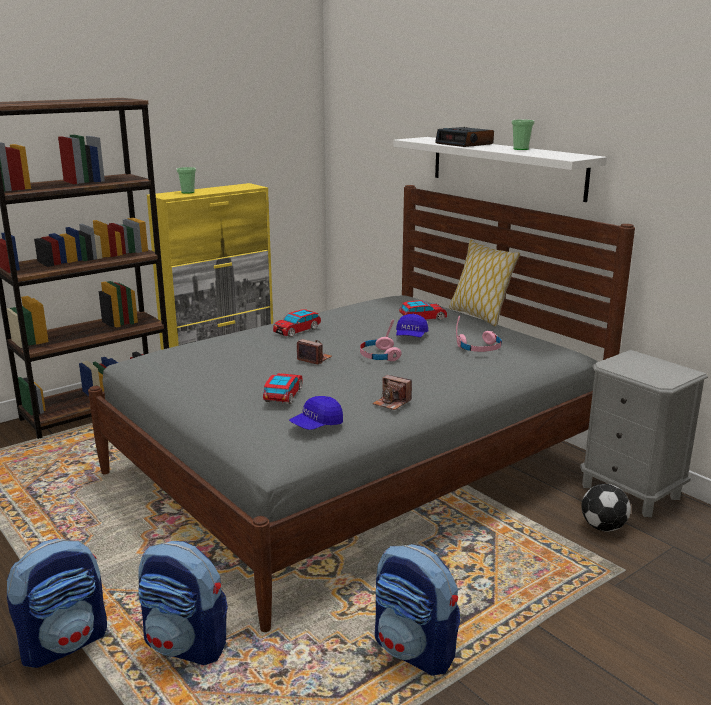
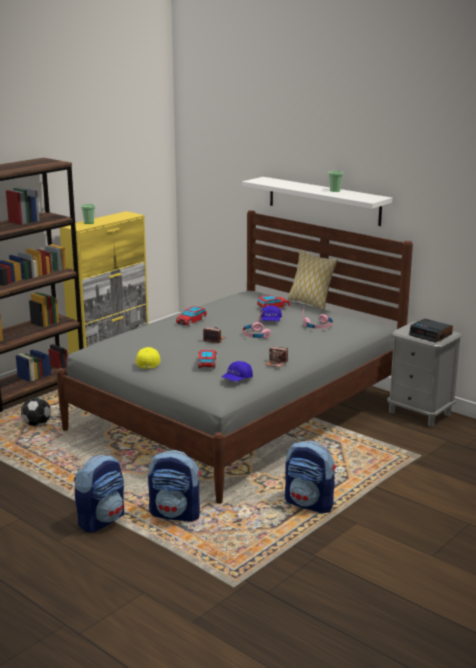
camera: 10 degrees left, 0 degrees up
alarm clock [435,127,494,147] -> alarm clock moved to [409,319,453,343]
football [581,484,631,532] -> football moved to [21,397,51,427]
none -> yellow cap [136,347,161,369]

